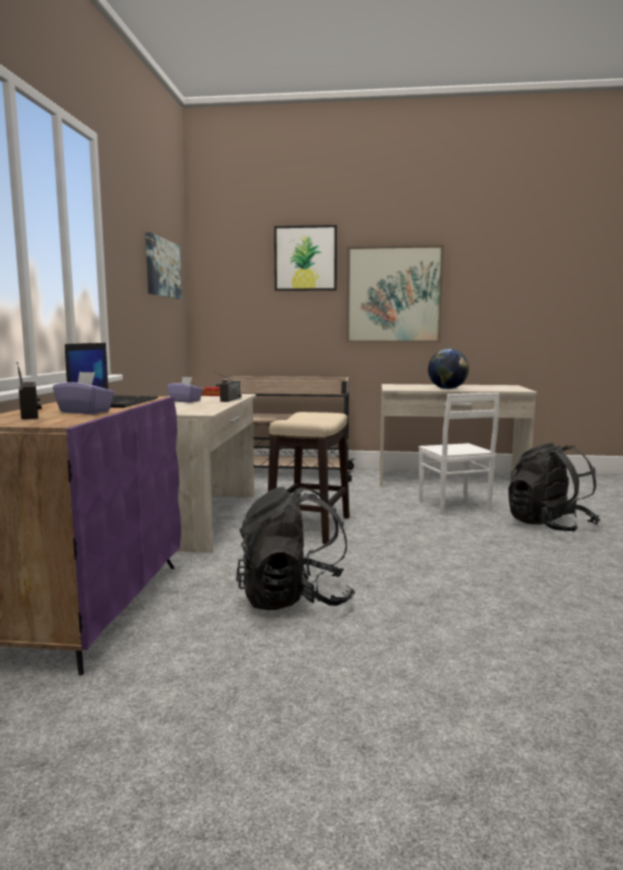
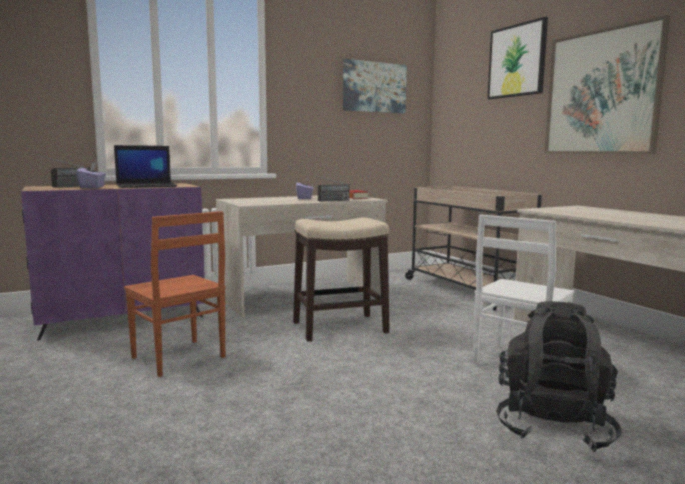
camera: 55 degrees right, 0 degrees up
black backpack [236,485,355,610] -> brown chair [124,211,226,377]
globe [428,349,469,389] -> none

